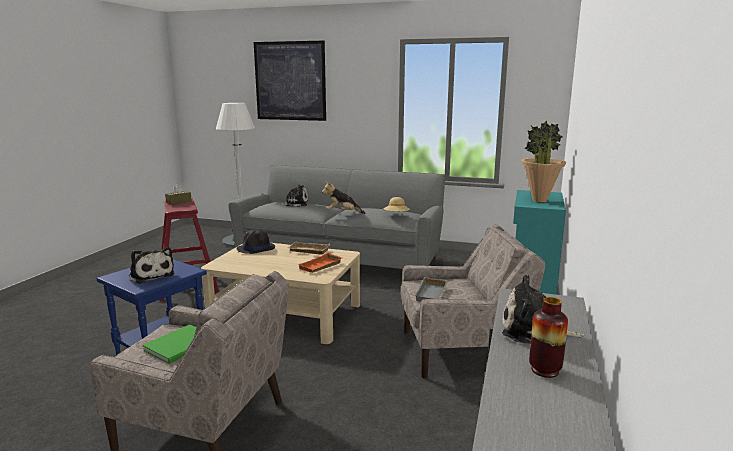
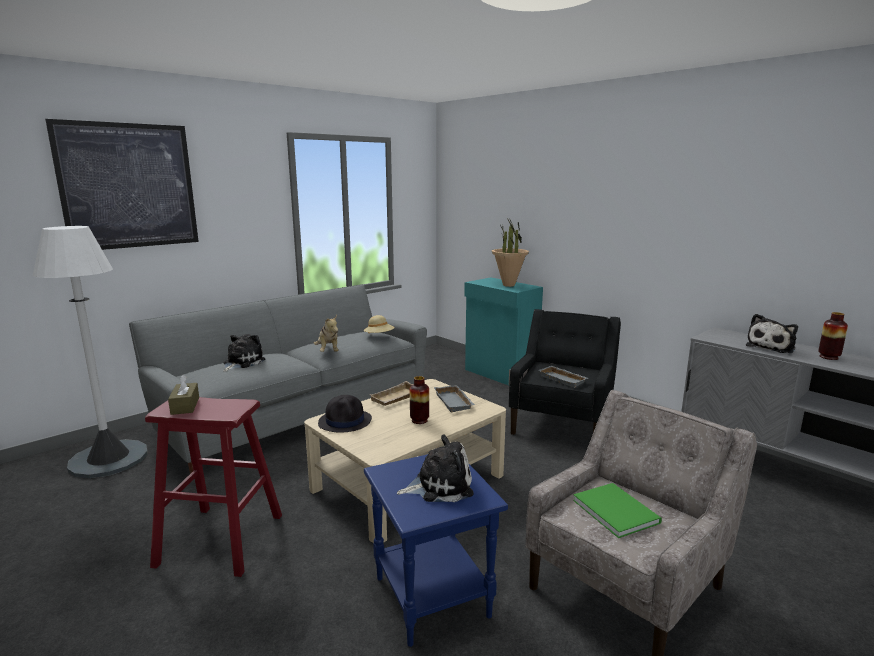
camera: 60 degrees left, 0 degrees up
orange tray [299,253,342,273] -> grey tray [434,385,475,413]
plush toy [322,181,365,214] -> plush toy turned 60 degrees counterclockwise [314,315,339,352]
beige armchair [401,224,545,379] -> black armchair [509,309,621,435]
none -> vase [410,376,429,424]

